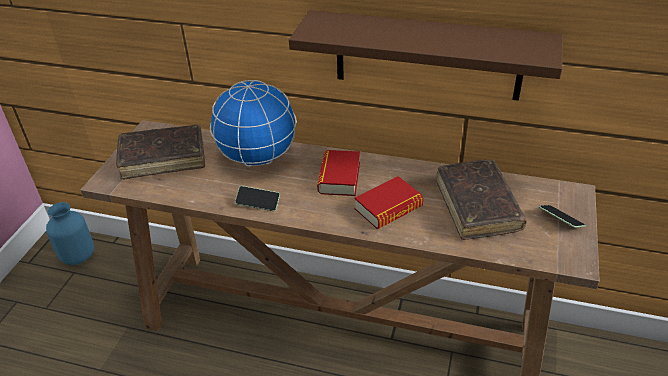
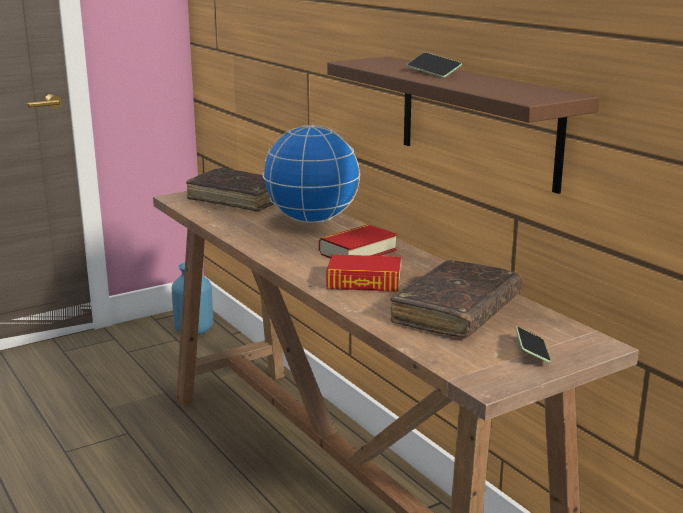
camera: 40 degrees right, 20 degrees down
phone [235,186,280,211] -> phone moved to [407,52,462,78]

